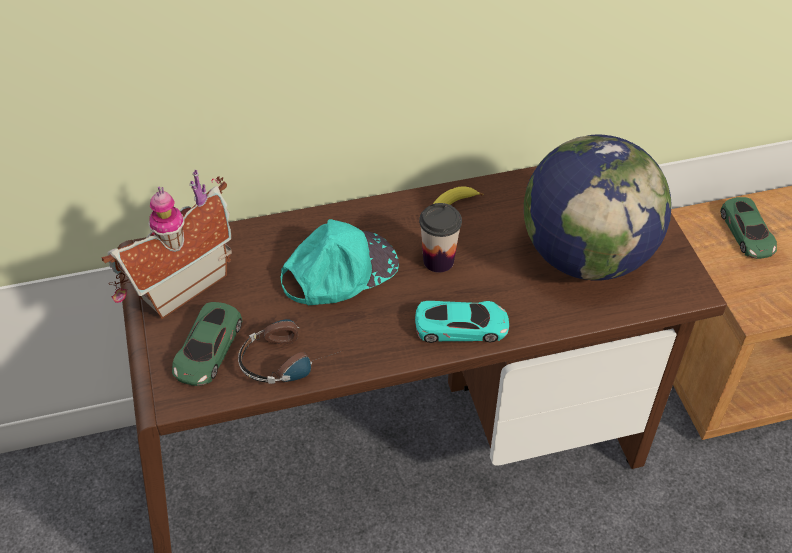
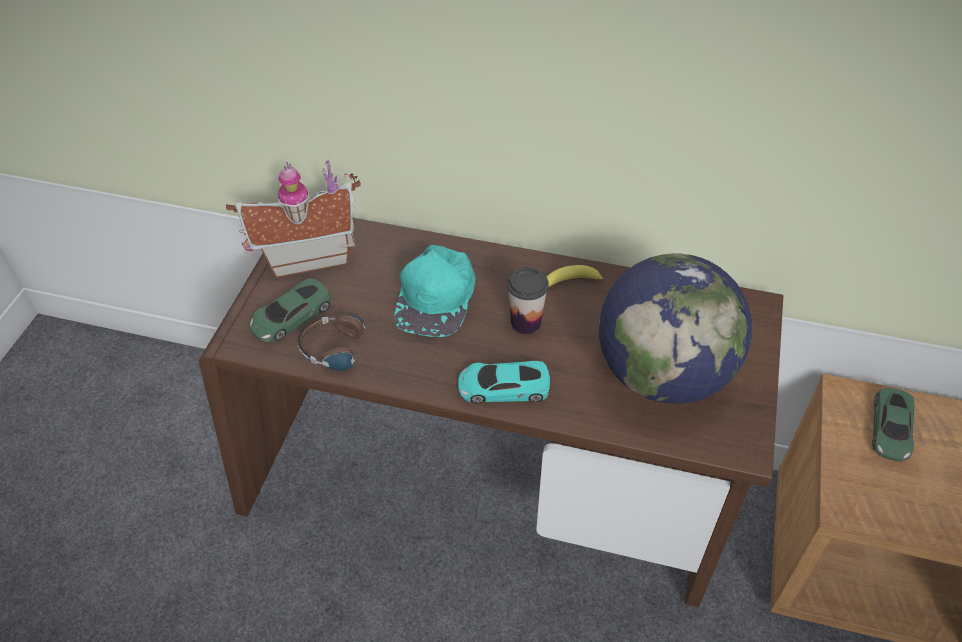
camera: 30 degrees right, 0 degrees up
turquoise cap [281,219,399,305] -> turquoise cap turned 105 degrees clockwise [394,245,476,337]
turquoise toy car [415,301,509,343] -> turquoise toy car turned 150 degrees clockwise [458,361,550,404]

